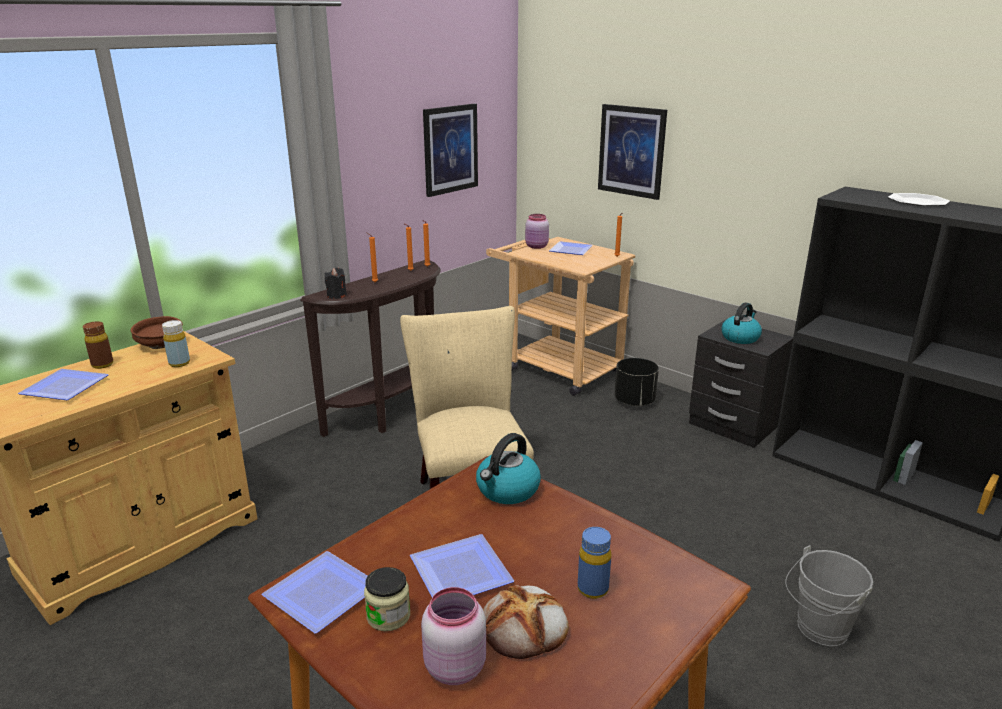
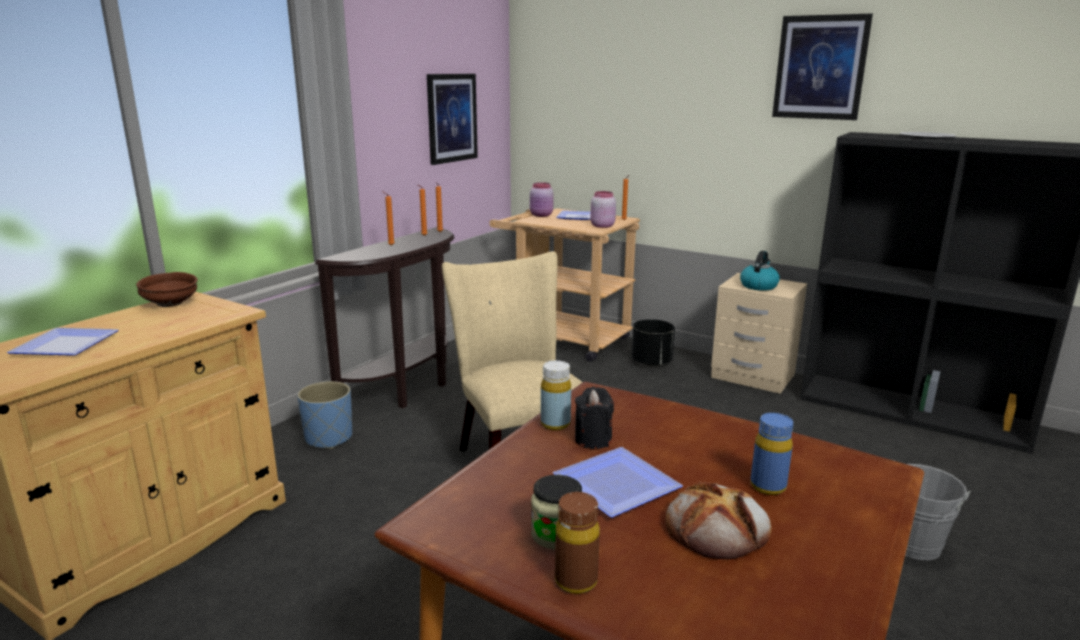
camera: 10 degrees left, 5 degrees down
brown bottle [83,321,114,369] -> brown bottle moved to [555,492,600,594]
yellow bottle [162,320,190,367] -> yellow bottle moved to [541,360,571,430]
plate [262,551,367,633] -> none
black candle [325,268,347,299] -> black candle moved to [575,386,614,449]
pink jar [421,587,486,685] -> pink jar moved to [590,191,616,228]
kettle [476,433,541,504] -> none
picture [598,104,667,200] -> picture moved to [772,14,873,120]
black nightstand [689,320,793,448] -> beige nightstand [711,273,807,394]
none -> blue planter [297,381,352,449]

